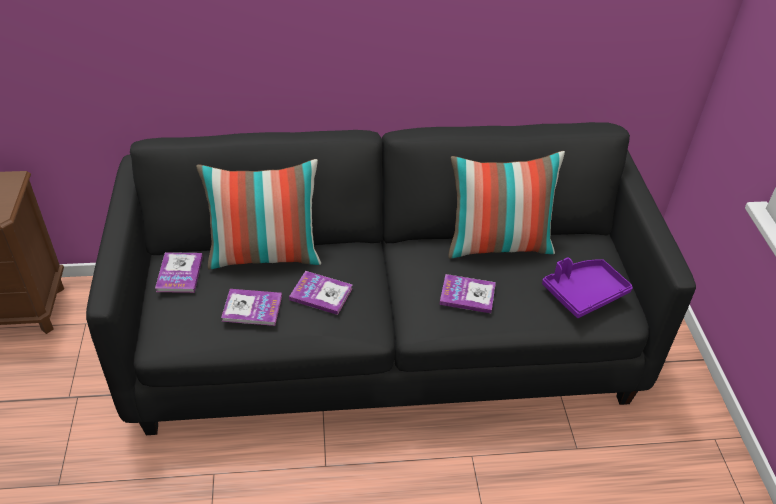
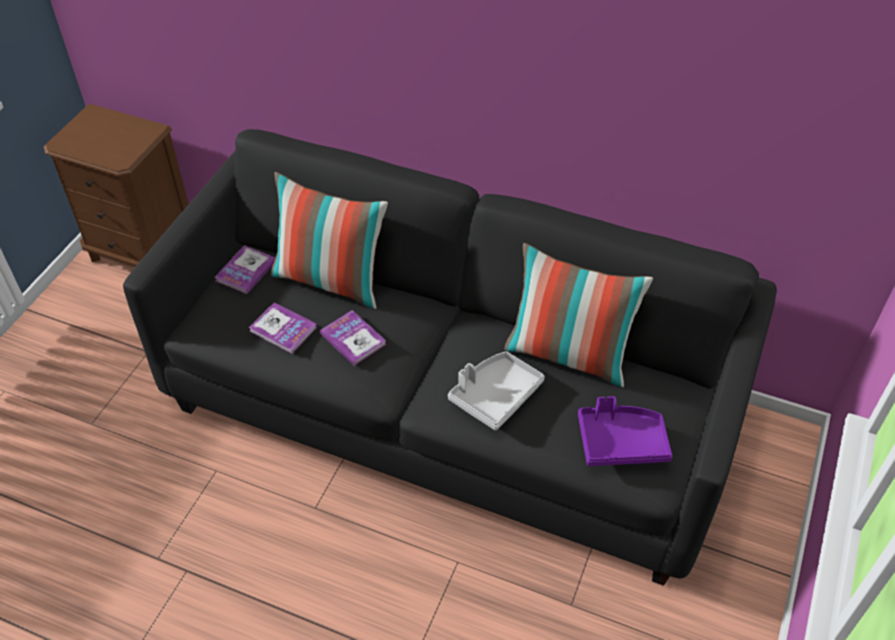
camera: 30 degrees right, 5 degrees up
book [439,274,496,313] -> grey tray [448,351,545,431]

